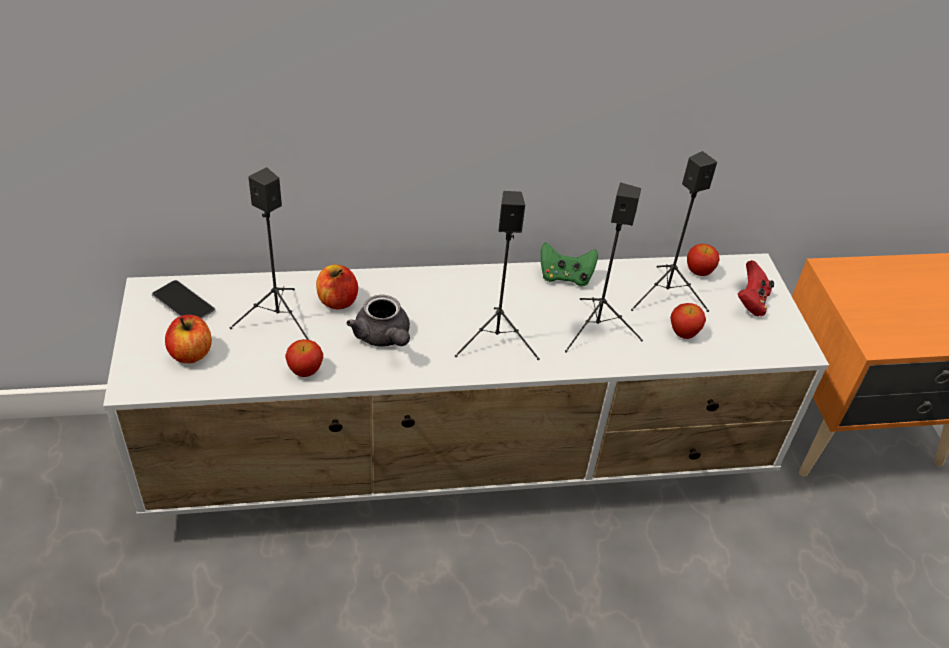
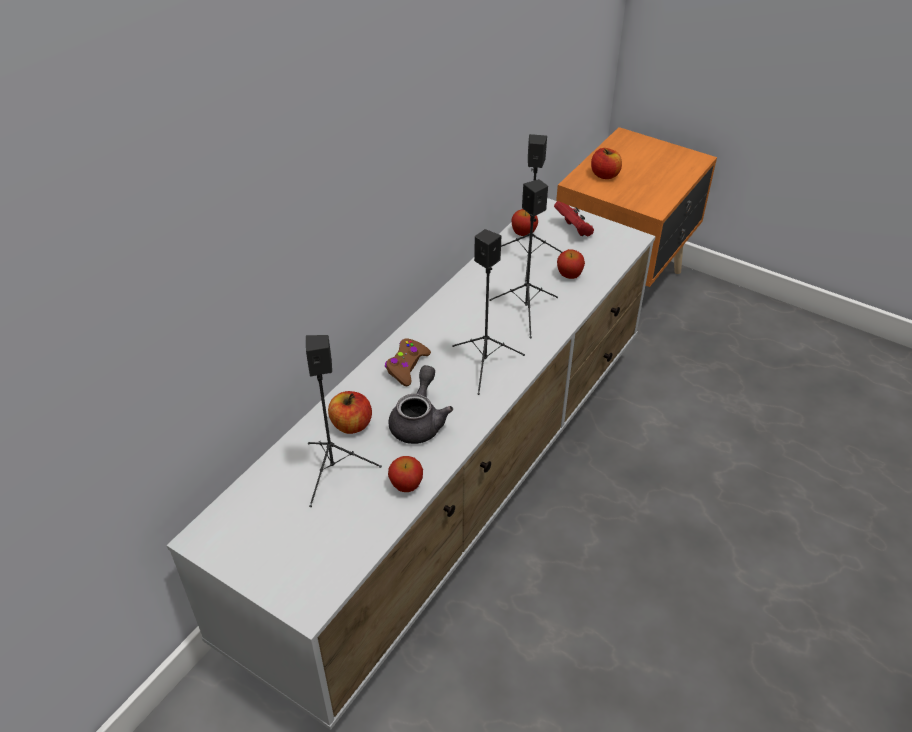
camera: 45 degrees left, 0 degrees up
phone [152,280,216,320] -> none
apple [165,315,212,363] -> apple moved to [591,148,622,179]
grey teapot [346,295,410,347] -> grey teapot turned 90 degrees counterclockwise [388,365,453,444]
green game controller [541,242,598,286] -> none
none -> brown game controller [385,338,431,386]

